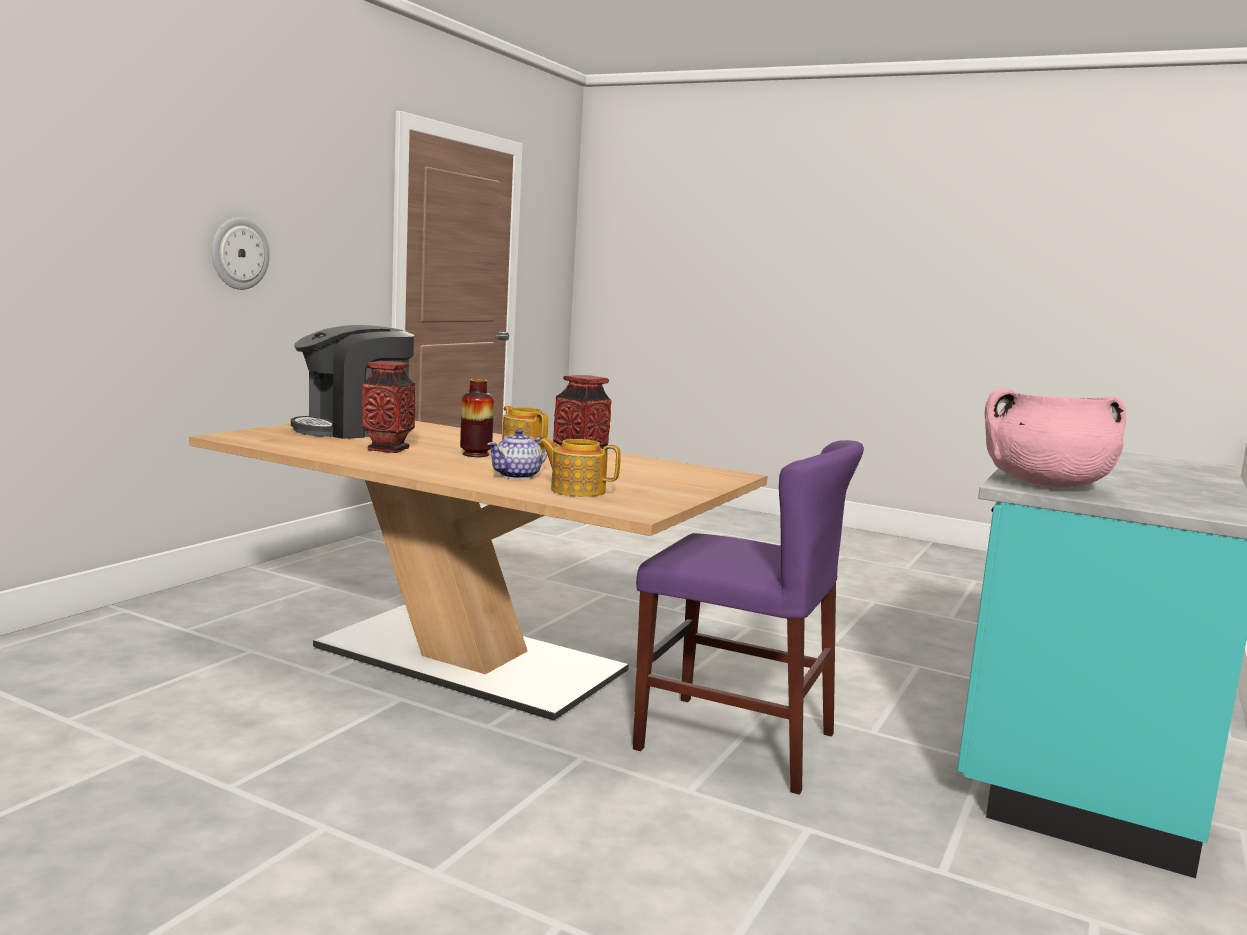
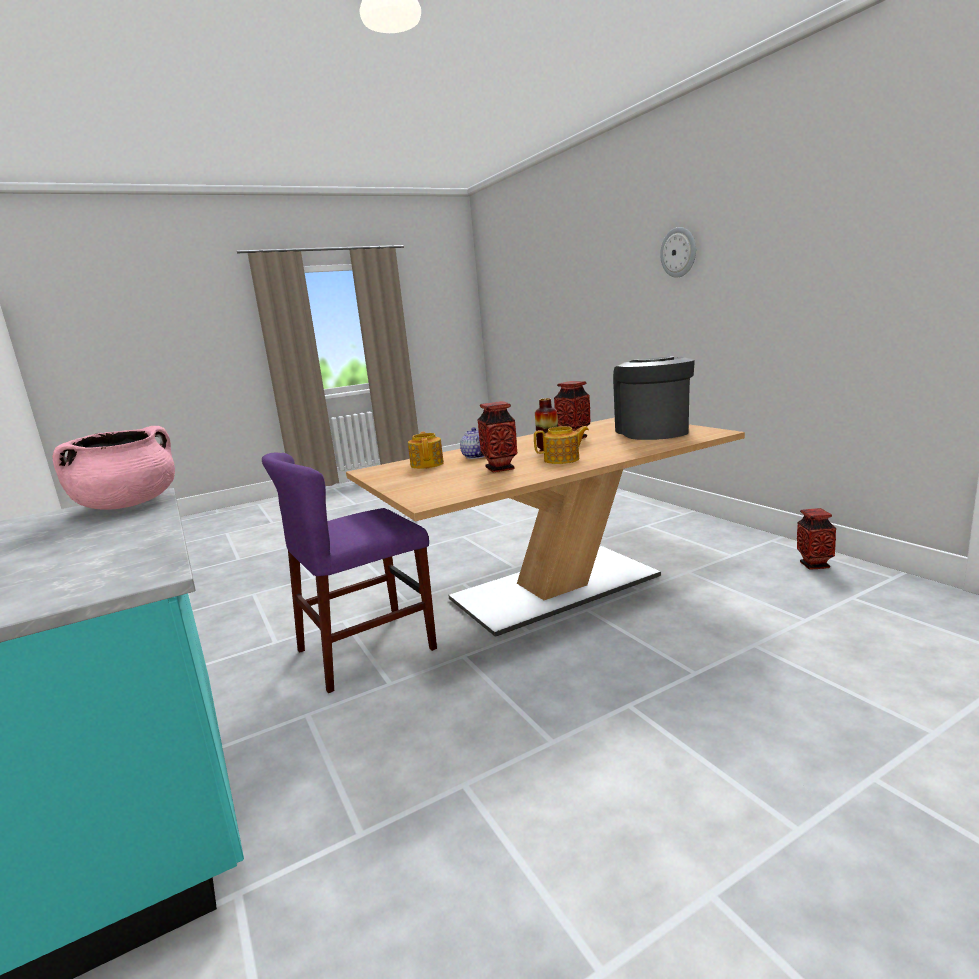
camera: 125 degrees right, 5 degrees up
wall clock [212,217,270,290] -> wall clock moved to [660,227,696,278]
teapot [538,438,621,497] -> teapot turned 60 degrees counterclockwise [408,431,444,469]
none -> vase [797,508,836,570]

